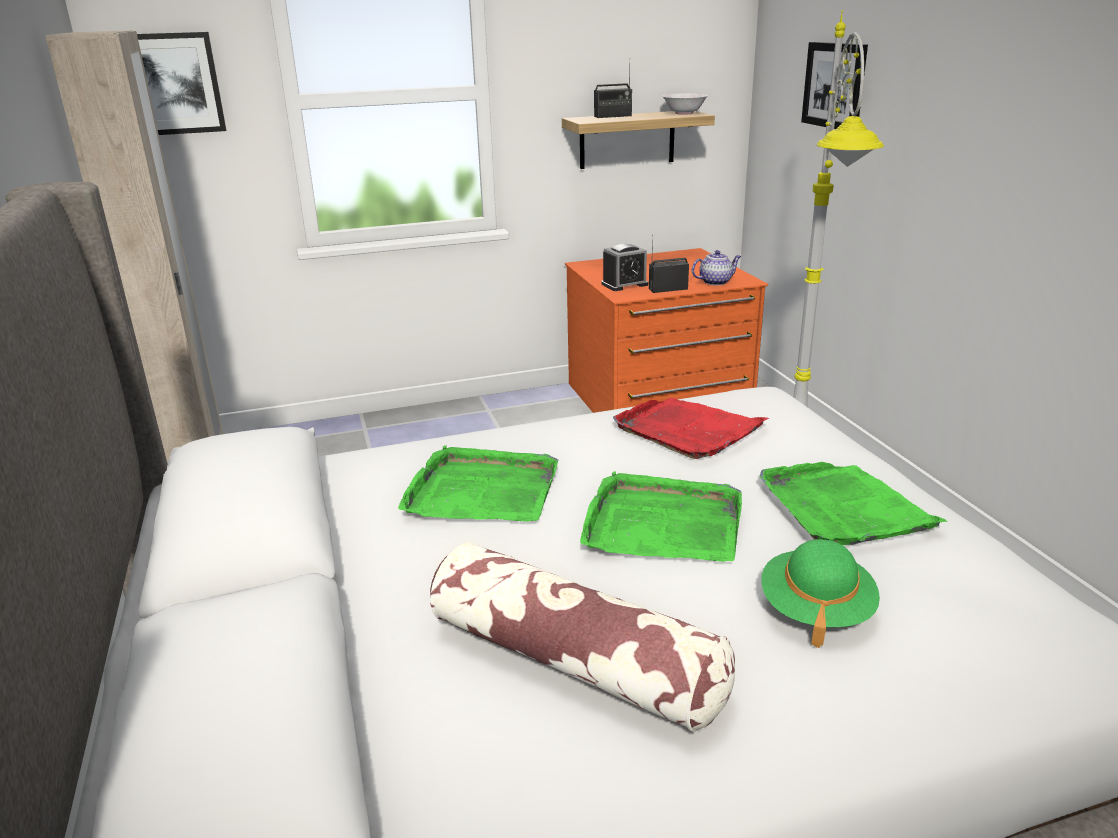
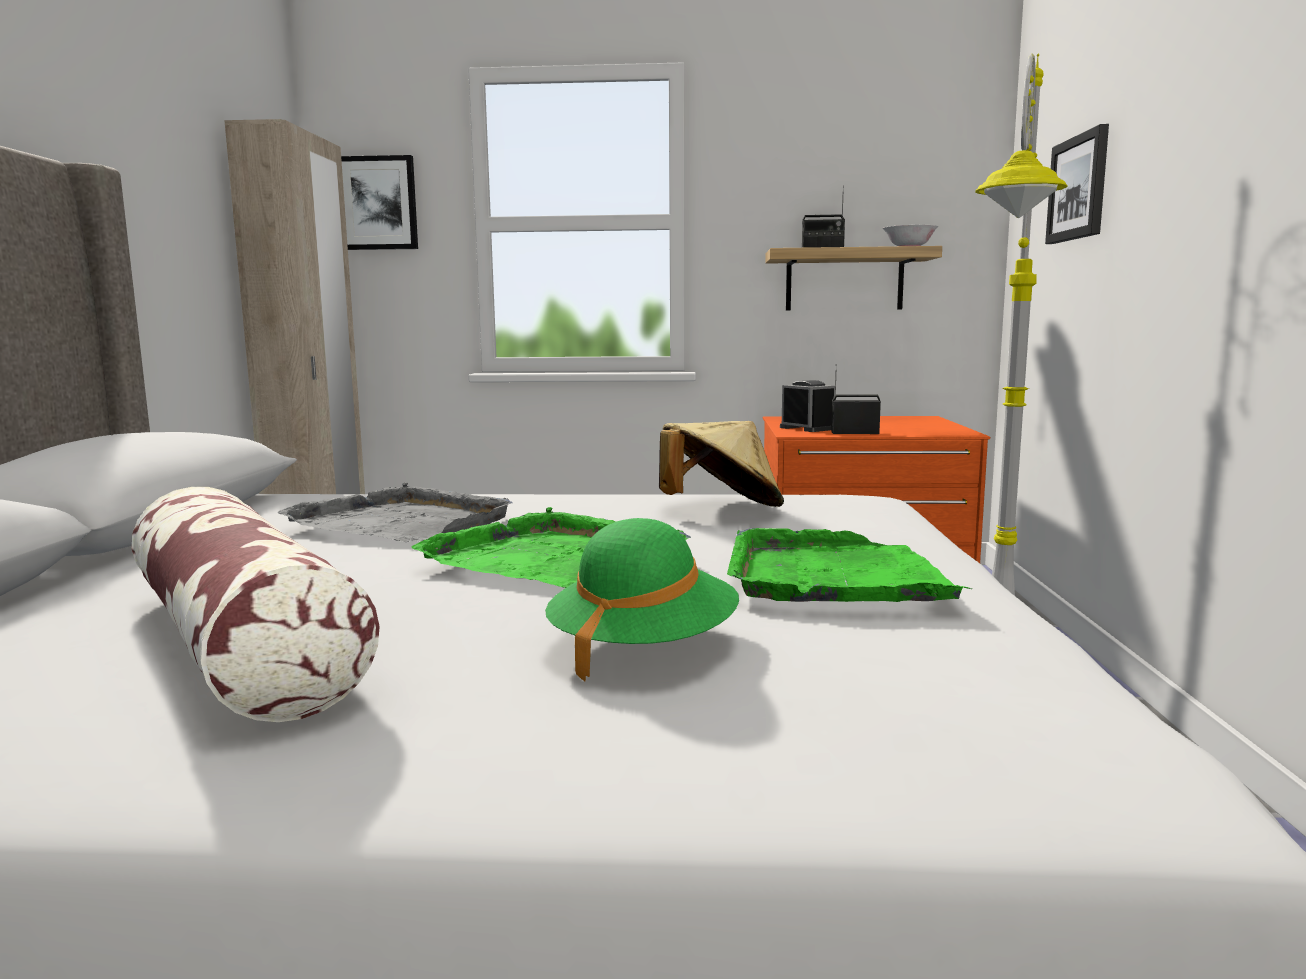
camera: 20 degrees right, 15 degrees down
green tray [398,445,558,522] -> grey tray [278,482,513,542]
alarm clock [602,244,648,291] -> alarm clock turned 120 degrees counterclockwise [780,380,835,432]
red tray [613,397,769,459] -> beige hat [659,421,784,507]
teapot [692,250,741,285] -> none

